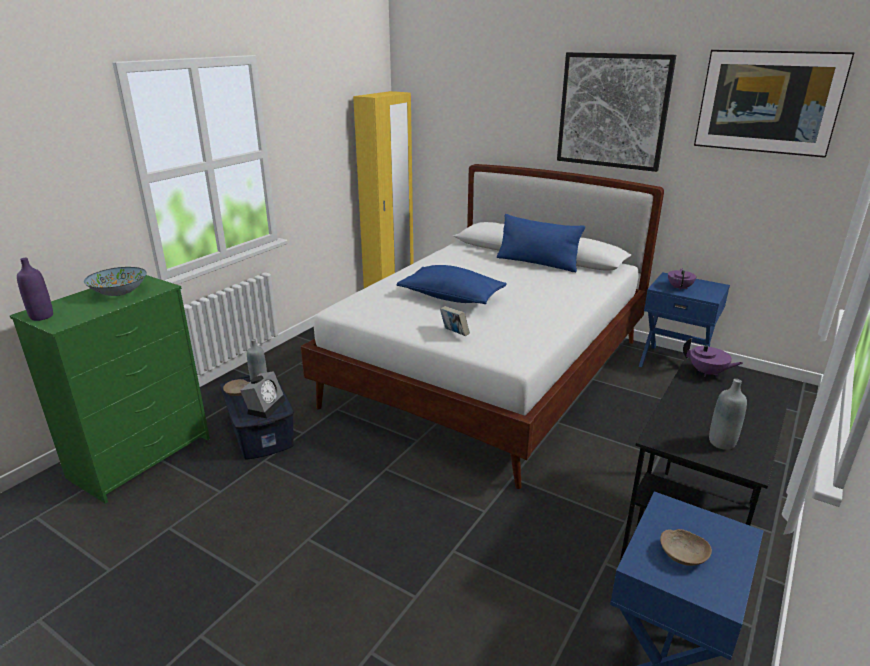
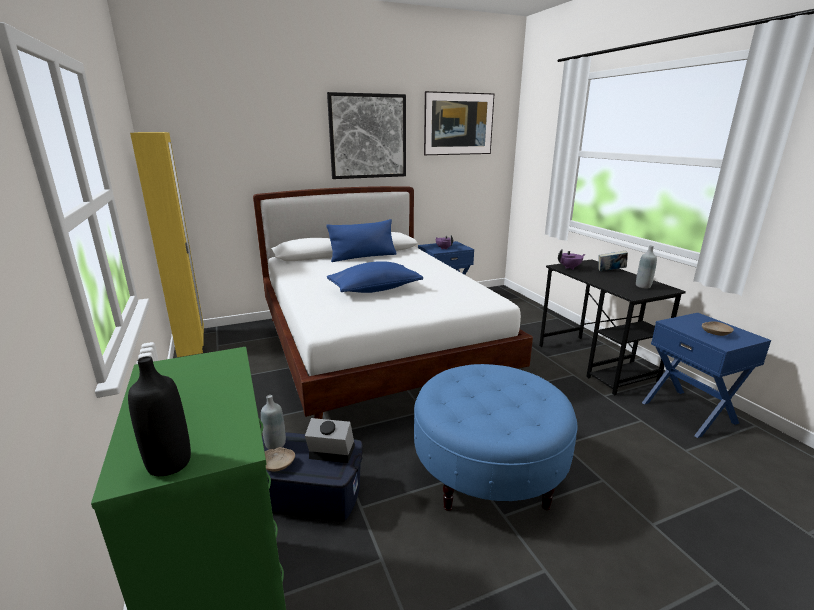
camera: 55 degrees left, 5 degrees down
purple bottle [17,258,53,321] -> black bottle [128,356,191,476]
bowl [84,267,147,296] -> none
alarm clock [240,371,286,418] -> alarm clock turned 45 degrees counterclockwise [305,418,355,463]
book [440,306,470,336] -> book moved to [598,251,628,271]
none -> blue ottoman [414,364,578,511]

